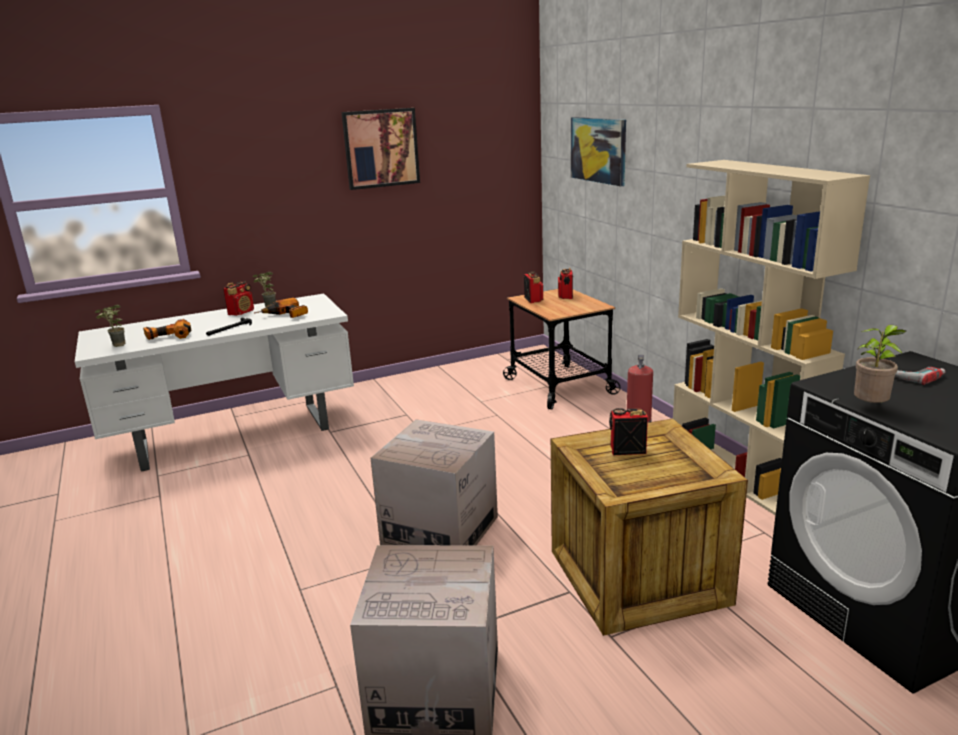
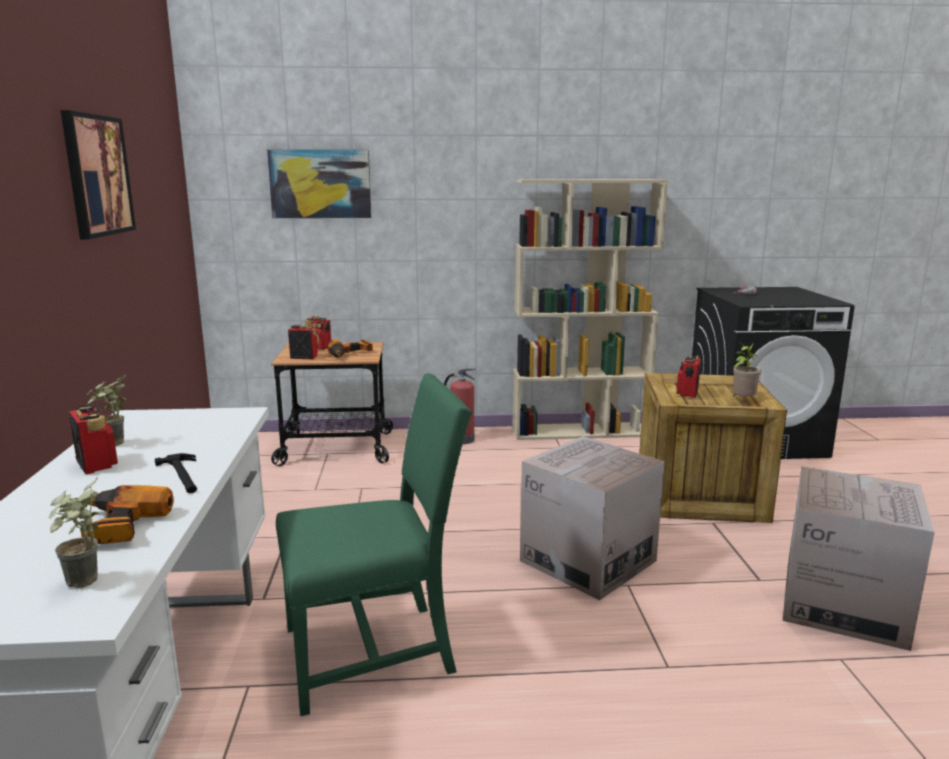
camera: 70 degrees left, 5 degrees down
power drill [254,298,308,318] -> power drill moved to [328,339,373,357]
potted plant [854,325,906,403] -> potted plant moved to [733,342,761,397]
none -> green chair [276,373,472,716]

